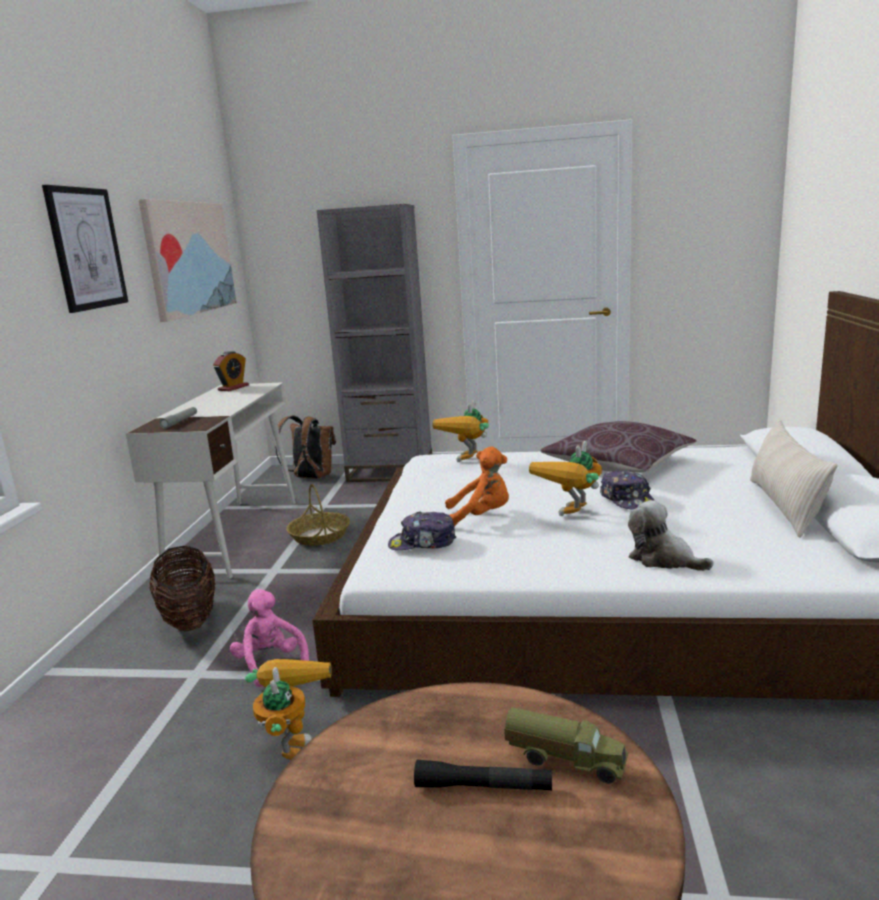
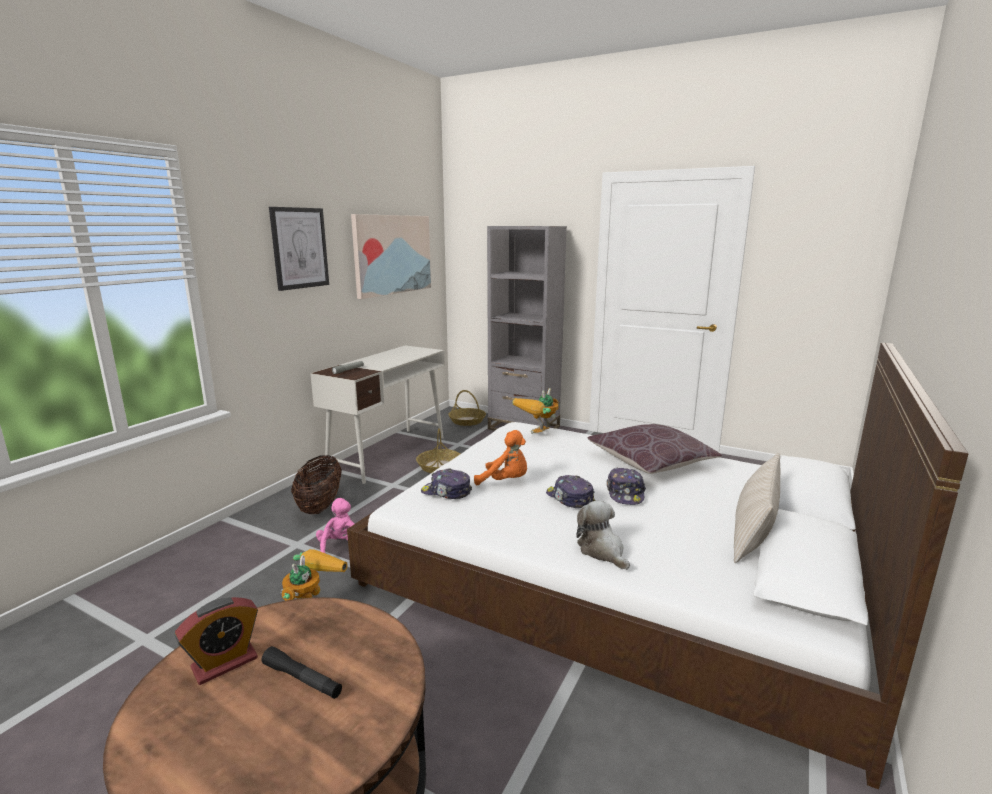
camera: 20 degrees right, 0 degrees up
alarm clock [213,351,249,391] -> alarm clock moved to [175,597,258,685]
brown backpack [275,415,336,479] -> basket [448,390,486,426]
toy truck [504,707,628,784] -> none
toy robot [529,441,602,516] -> cap [546,475,596,508]

